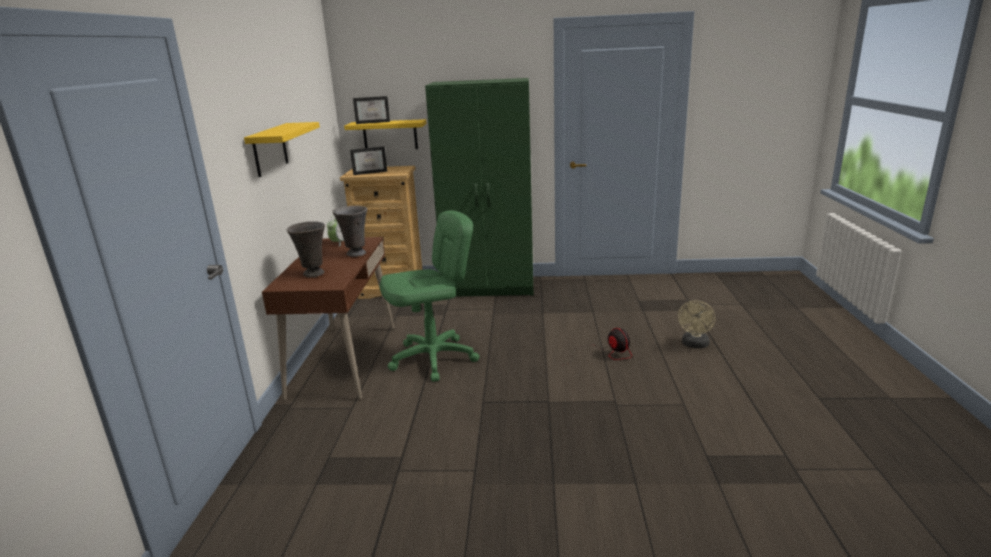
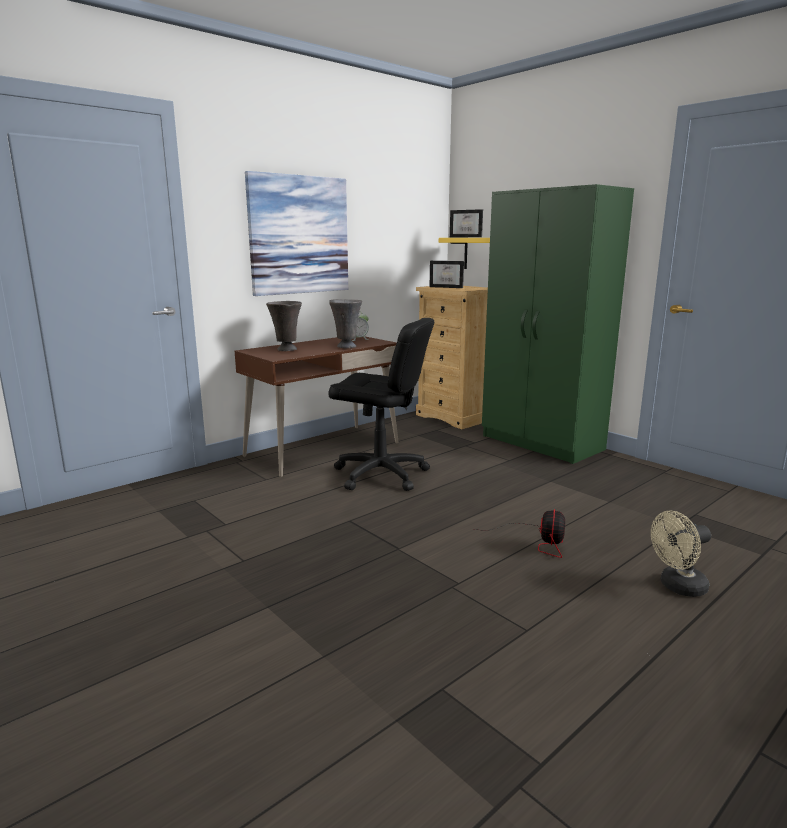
camera: 45 degrees right, 5 degrees down
yellow shelf [244,122,320,177] -> picture [245,171,348,296]
green office chair [380,210,480,382] -> black office chair [328,318,434,491]

